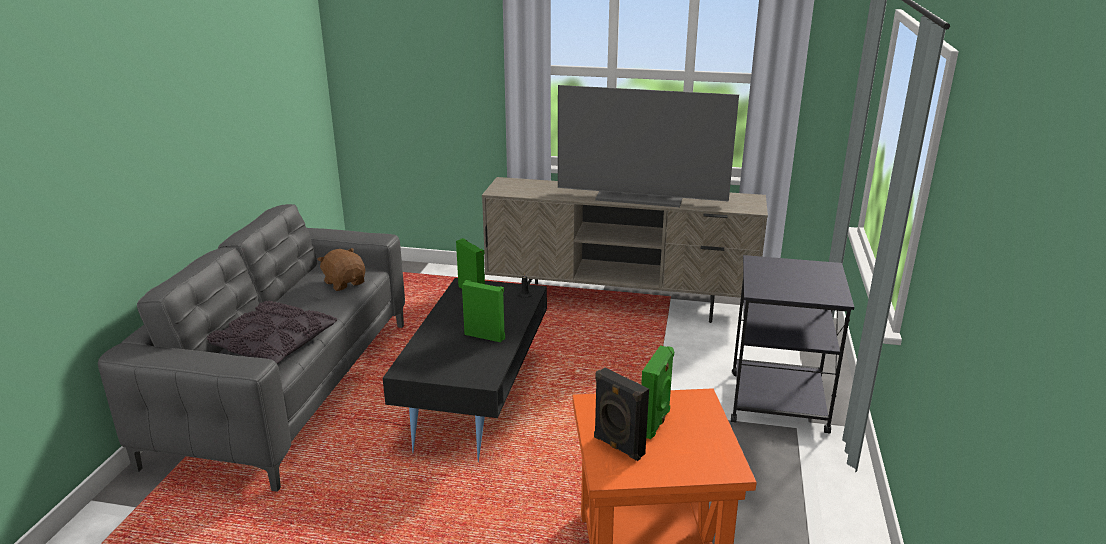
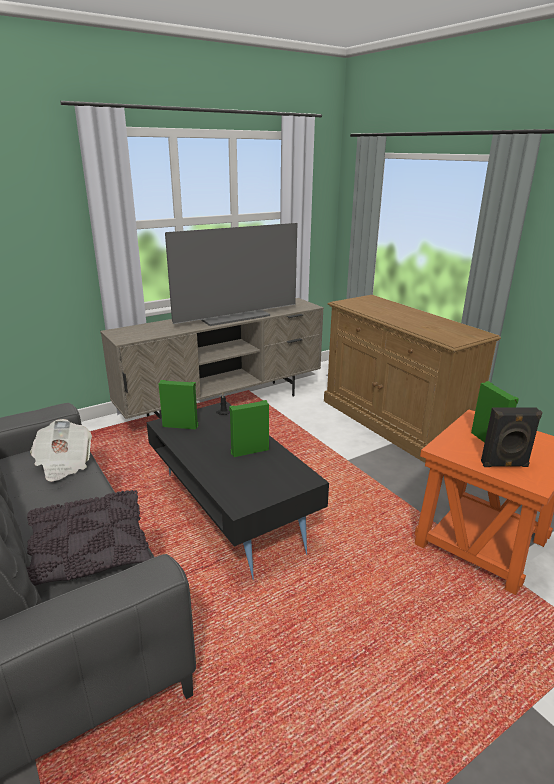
camera: 45 degrees left, 0 degrees up
brown plush toy [317,248,365,291] -> newspaper [30,419,92,482]
black cart [731,255,854,433] -> brown cabinet [324,295,501,463]

